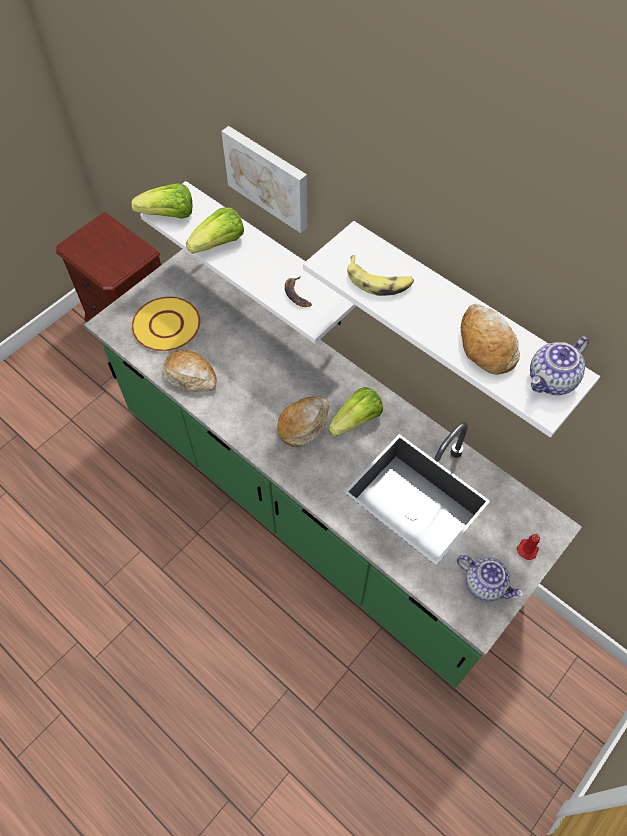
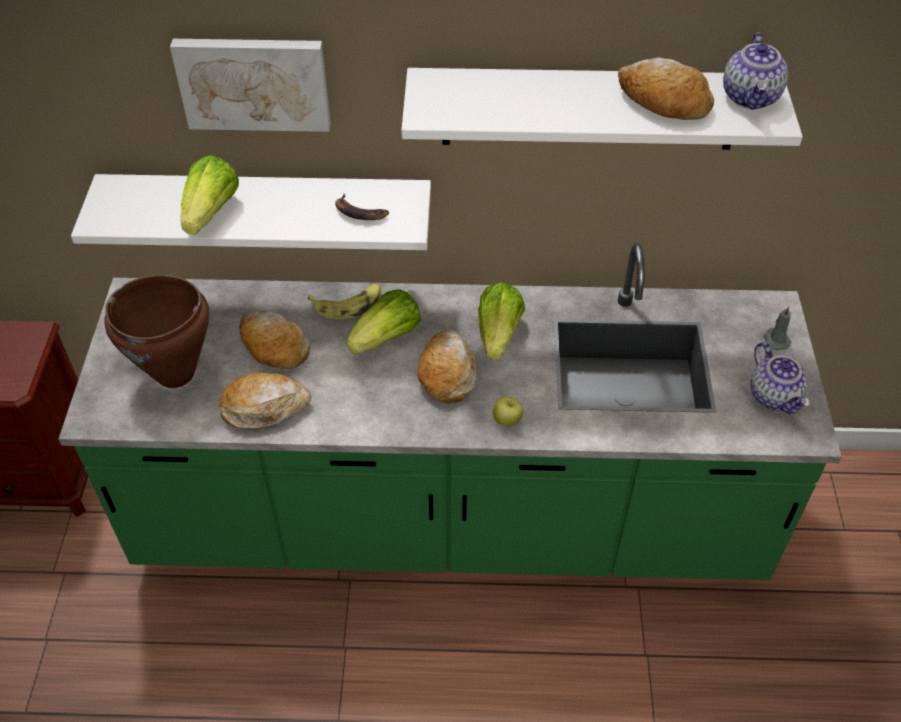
camera: 40 degrees left, 10 degrees down
lettuce [131,183,192,219] -> lettuce moved to [347,289,421,355]
yellow plate [132,297,200,351] -> brown cooking pot [104,275,209,388]
banana [347,255,414,296] -> banana moved to [308,284,381,320]
teapot [457,555,524,602] -> teapot turned 75 degrees clockwise [750,342,810,414]
red candle [517,534,540,560] -> grey candle [764,306,791,350]
none -> bread [239,311,310,369]
none -> apple [493,396,523,426]

